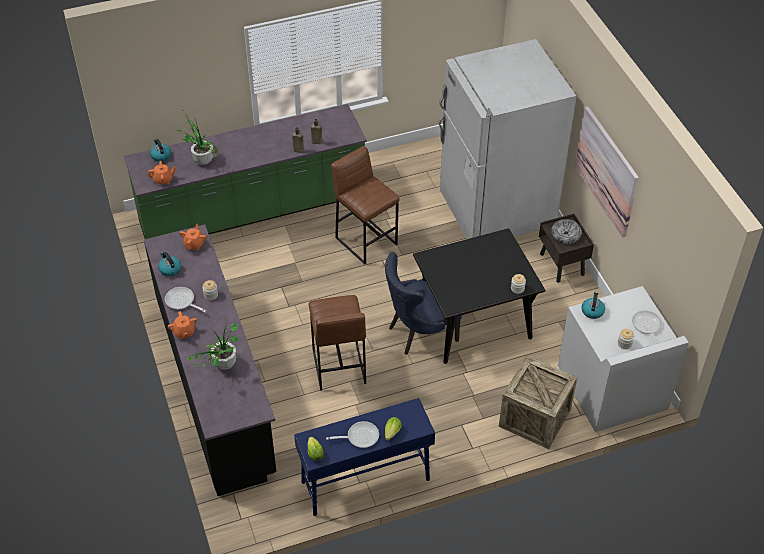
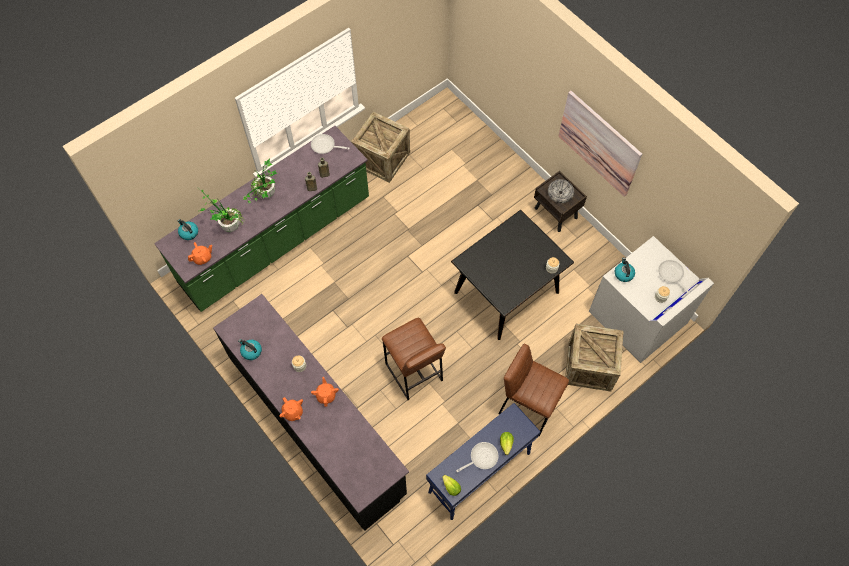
camera: 20 degrees left, 15 degrees up
frying pan [165,287,206,312] -> frying pan moved to [311,134,350,154]
orange teapot [179,223,207,250] -> orange teapot moved to [311,377,339,407]
potted plant [188,322,239,370] -> potted plant moved to [243,159,277,204]
brown stool [331,146,399,264] -> brown stool moved to [499,343,569,436]
blue chair [385,252,462,355] -> none
white fridge [438,39,577,239] -> none
none -> crate [351,112,410,183]

